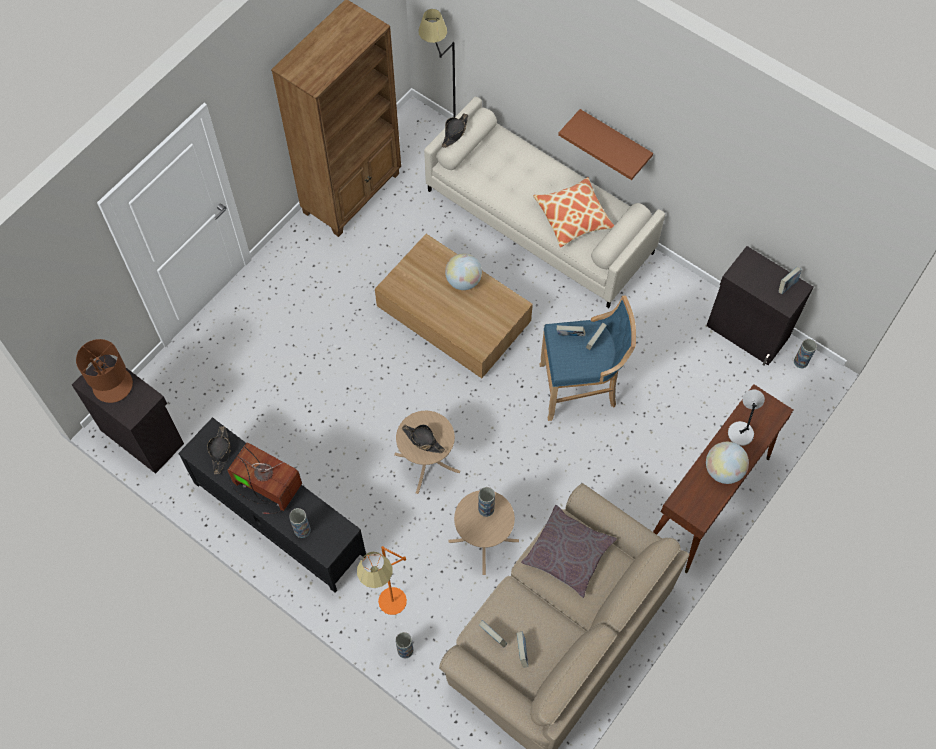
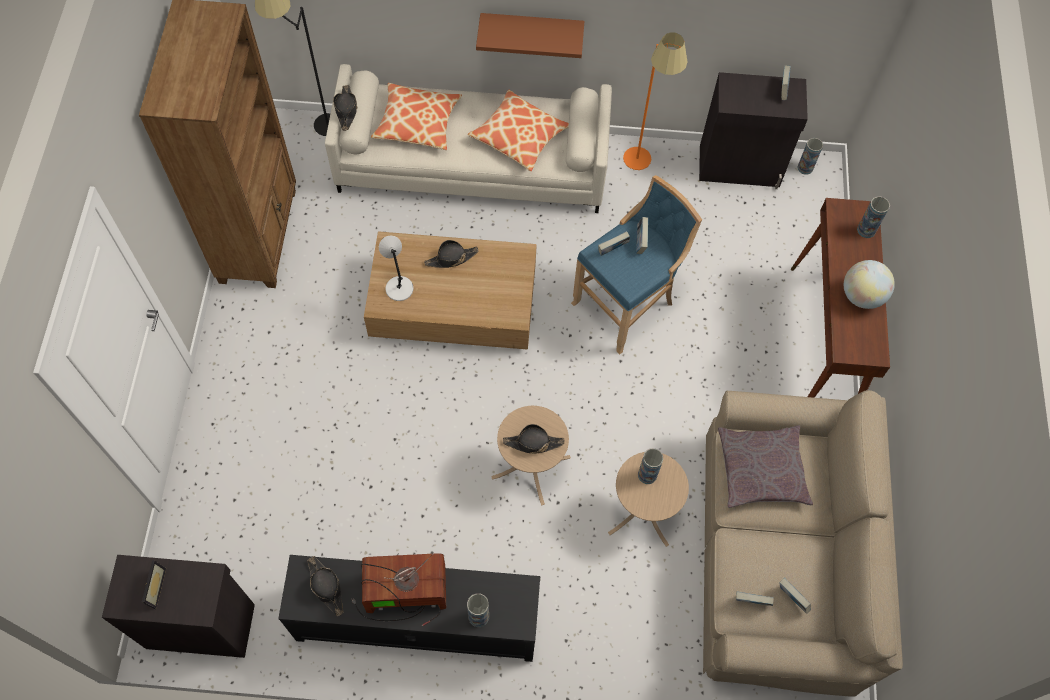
camera: 35 degrees left, 0 degrees up
brown table lamp [76,339,133,403] -> picture frame [142,560,166,609]
orange floor lamp [357,546,407,615] -> orange floor lamp moved to [623,32,688,170]
vase [395,632,413,659] -> vase moved to [857,196,890,238]
globe [445,253,482,290] -> black hat [424,240,479,268]
grey table lamp [728,390,765,446] -> grey table lamp moved to [379,236,414,301]
none -> pillow [371,83,462,150]

